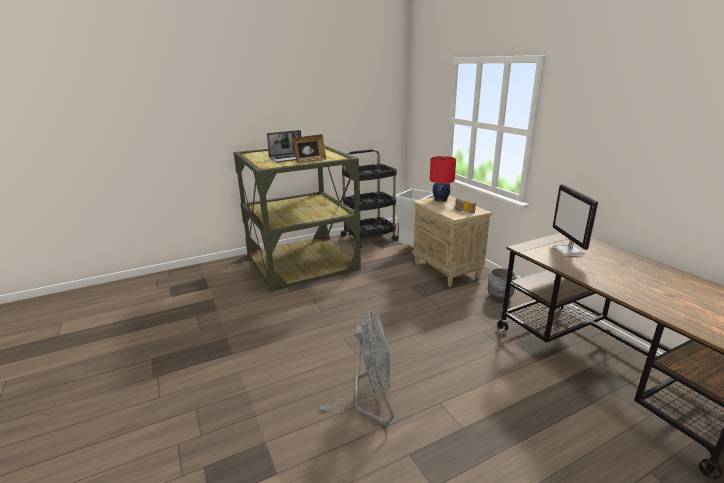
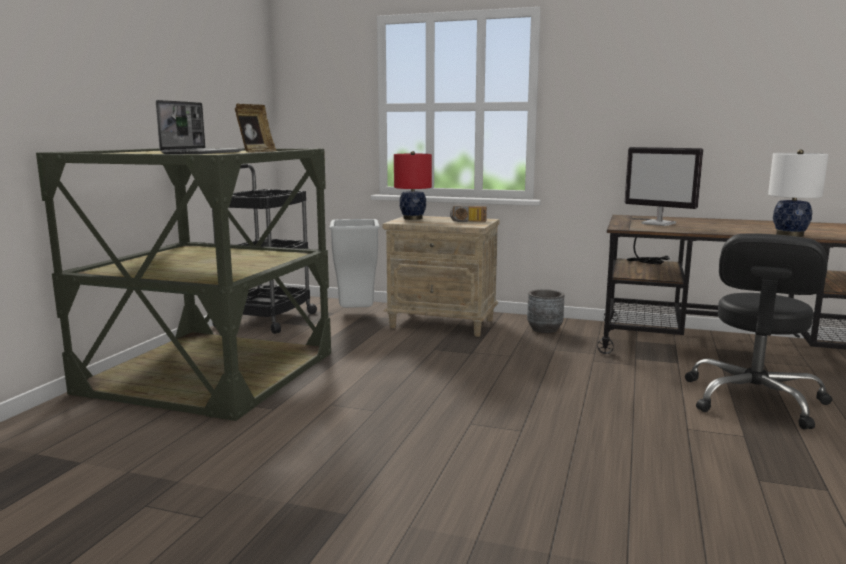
camera: 45 degrees left, 10 degrees down
grey fan [319,310,394,426] -> none
none -> black office chair [685,233,832,429]
none -> white table lamp [768,149,828,237]

